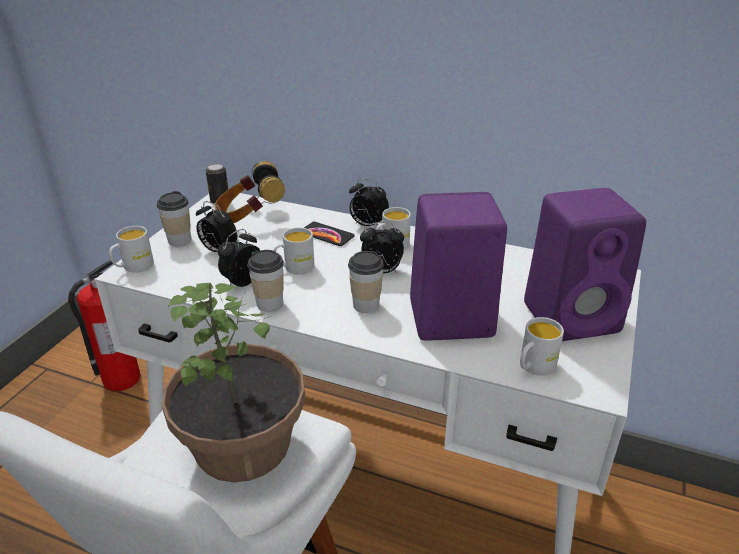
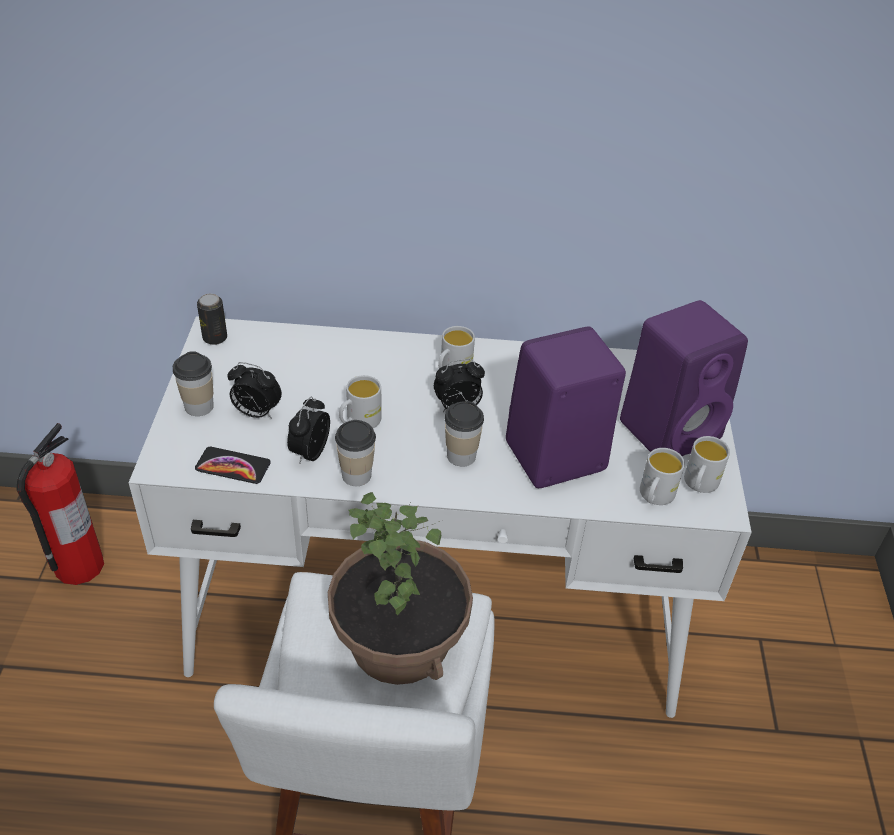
camera: 20 degrees left, 10 degrees up
white mug [109,226,154,273] -> white mug moved to [684,436,730,493]
headphones [215,161,285,223] -> none
phone [304,222,355,246] -> phone moved to [195,447,271,484]
alarm clock [349,179,389,226] -> none

